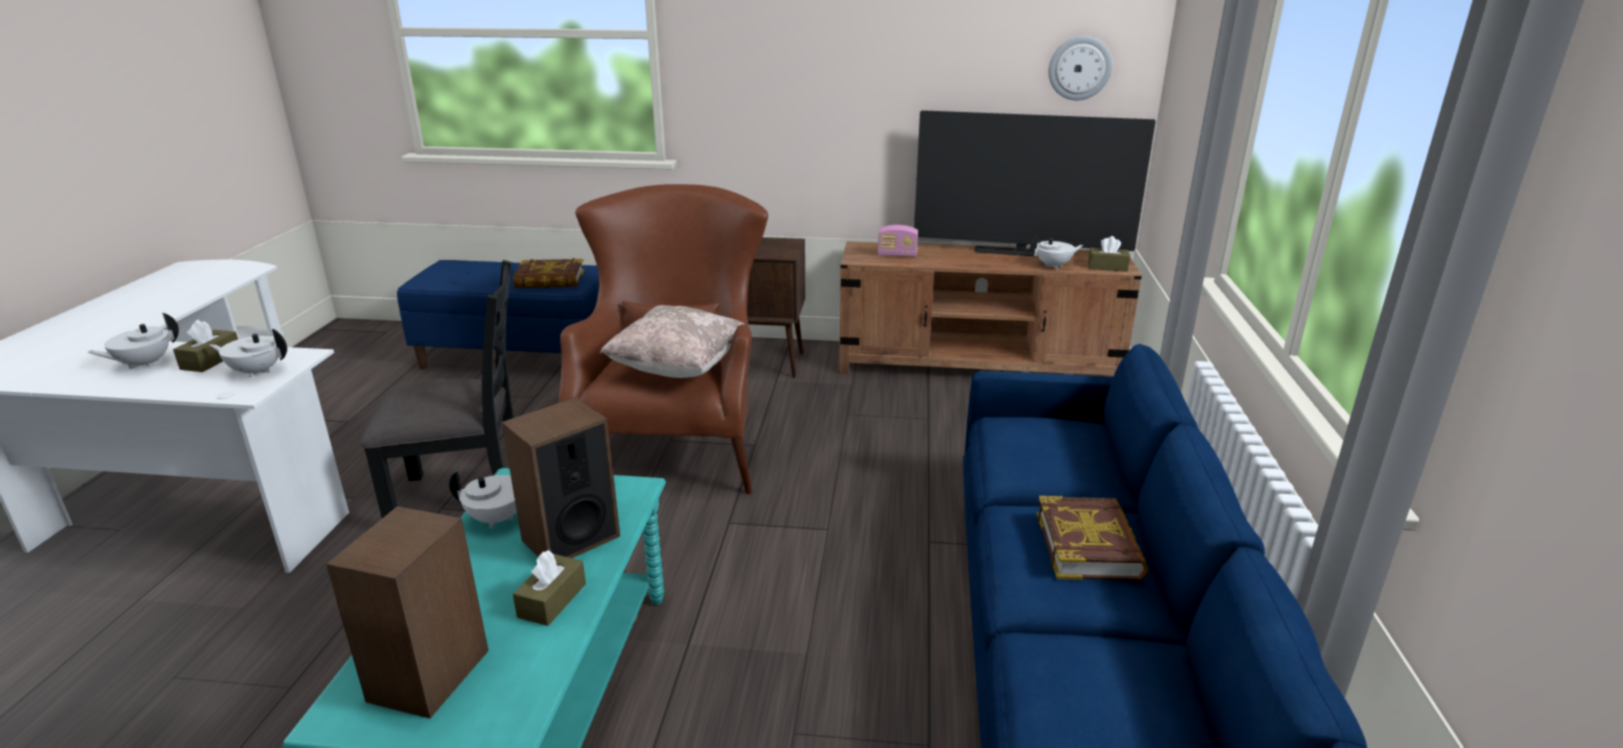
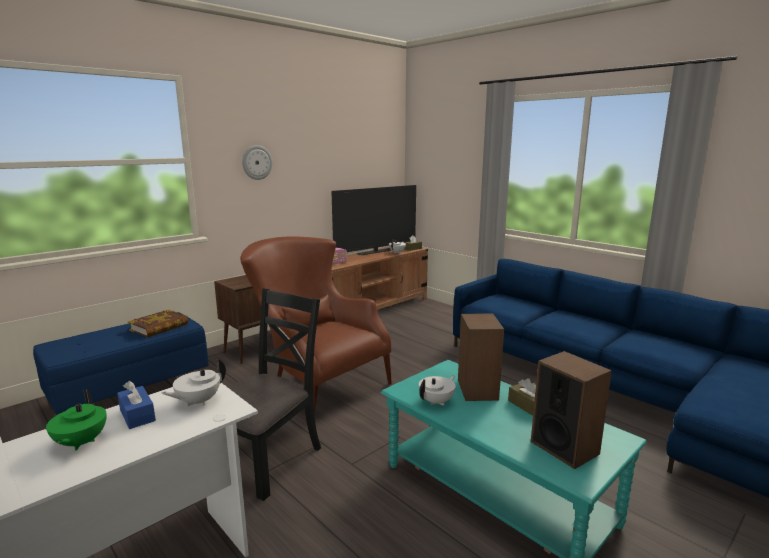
camera: 50 degrees left, 10 degrees down
white teapot [87,313,179,369] -> green teapot [46,389,107,451]
brown tissue box [173,320,238,372] -> blue tissue box [117,381,156,429]
beige pillow [600,305,744,378] -> none
book [1037,496,1149,581] -> none
wall clock [1049,36,1112,100] -> wall clock moved to [242,145,273,180]

